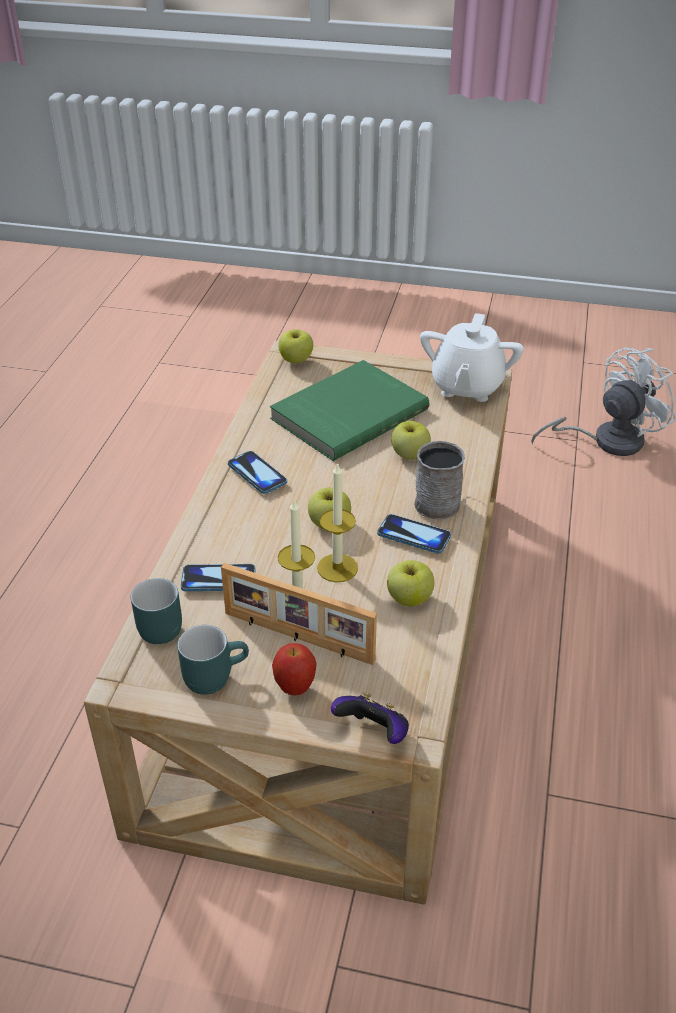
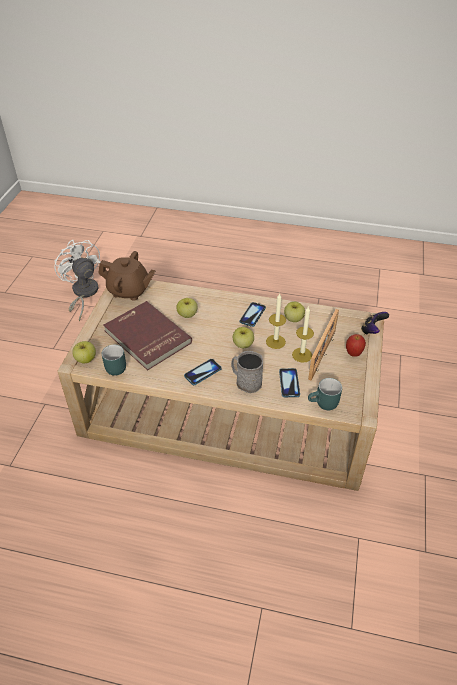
camera: 90 degrees left, 5 degrees up
turquoise mug [177,625,249,695] -> turquoise mug moved to [102,345,126,376]
green book [270,360,429,461] -> red book [103,301,192,371]
grey mug [414,441,465,519] -> grey mug moved to [231,351,263,393]
white teapot [420,313,524,402] -> brown teapot [98,251,156,301]

